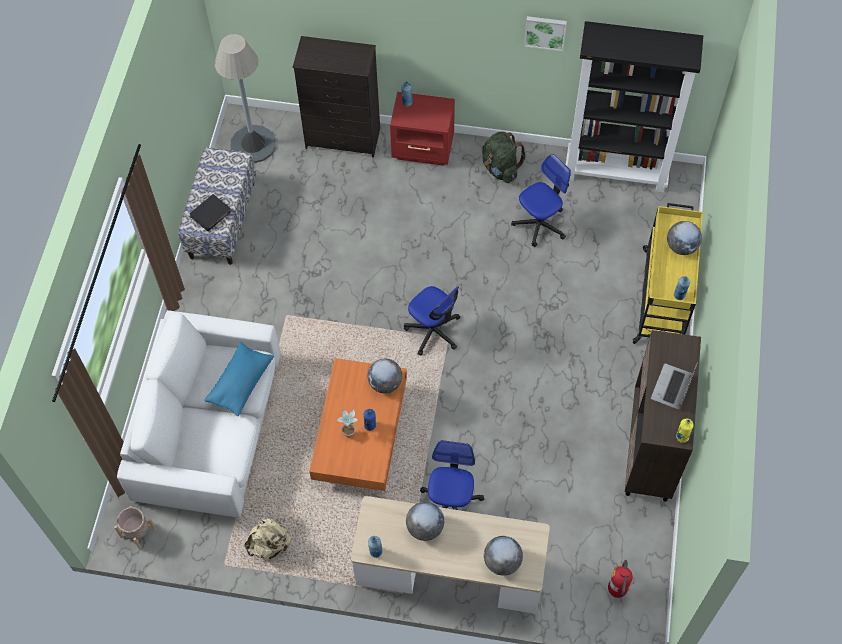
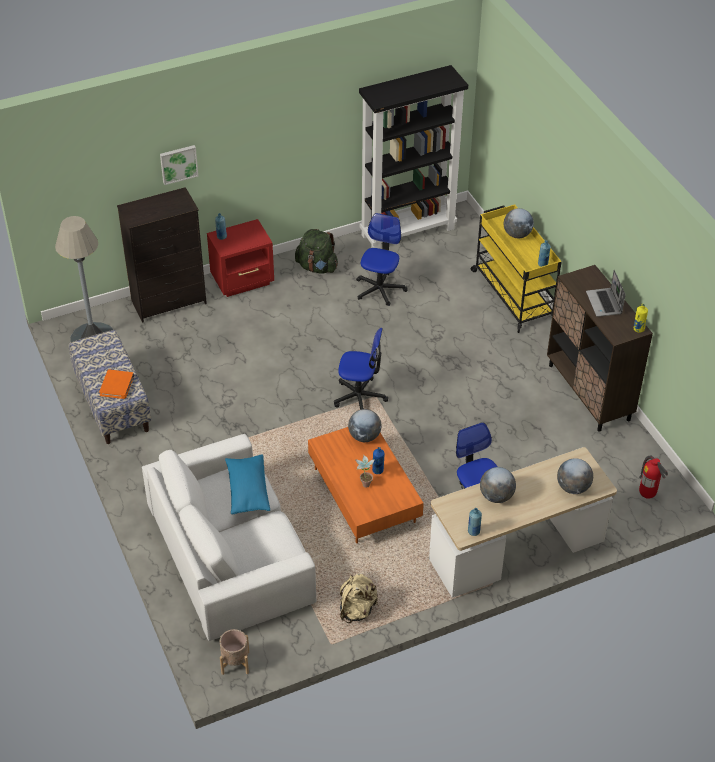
camera: 35 degrees left, 15 degrees down
black book [189,194,232,231] -> orange book [99,369,134,399]
picture [524,16,567,51] -> picture moved to [160,145,198,185]

